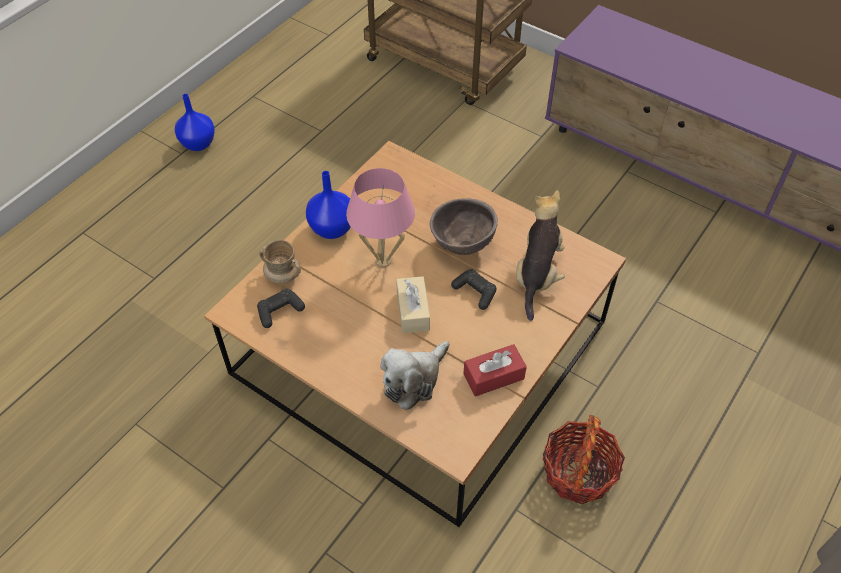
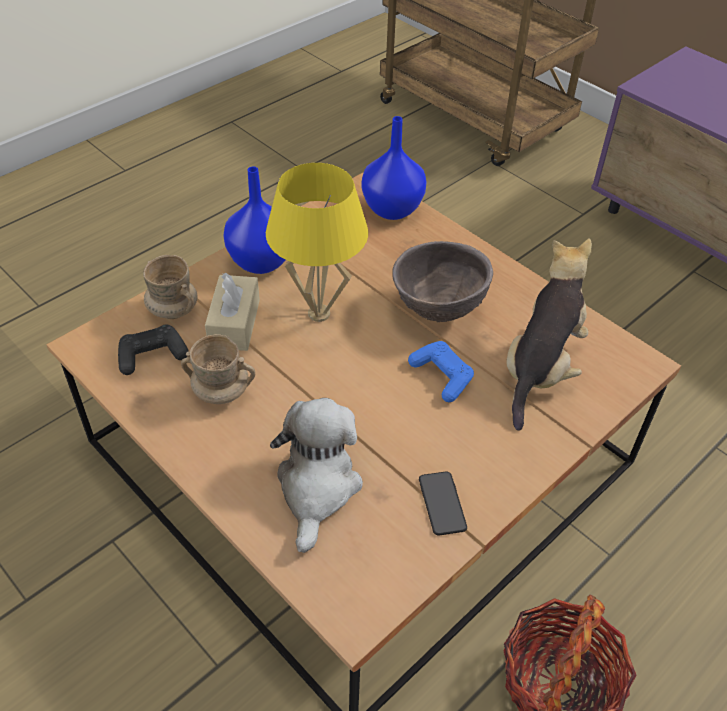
camera: 10 degrees right, 5 degrees down
blue vase [175,94,215,151] -> blue vase moved to [362,116,426,220]
pink table lamp [346,168,415,268] -> yellow table lamp [266,163,368,322]
plush toy [380,341,449,410] -> plush toy turned 135 degrees clockwise [270,398,363,553]
beige tissue box [396,276,430,333] -> beige tissue box moved to [205,273,260,351]
black game controller [451,269,496,310] -> blue game controller [408,341,474,402]
red tissue box [463,344,527,397] -> phone [419,472,467,535]
none -> beige mug [181,334,255,404]

